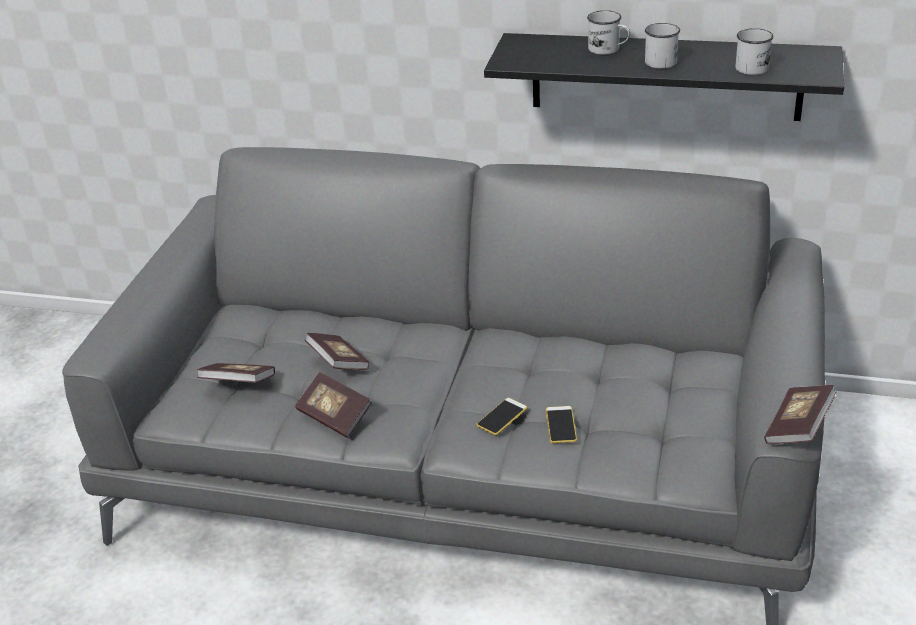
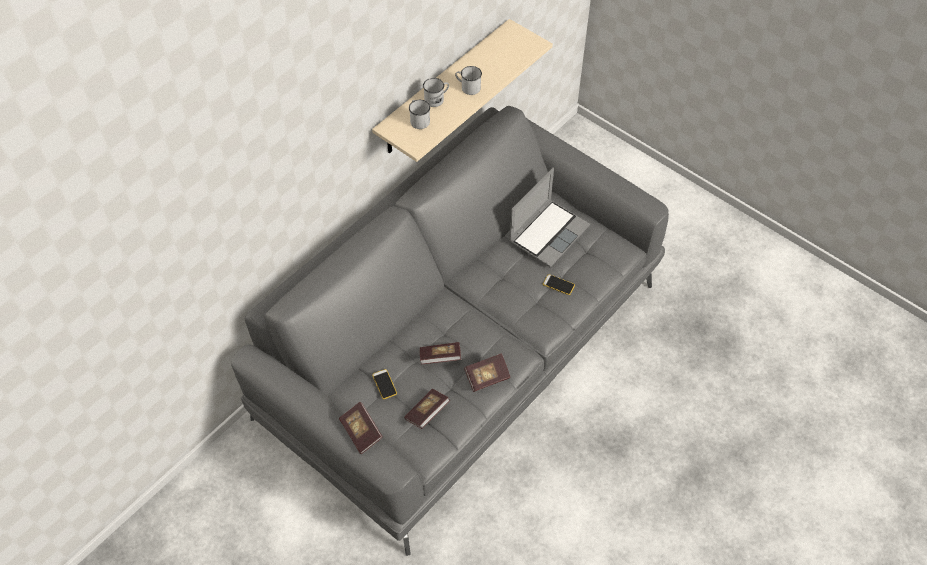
camera: 65 degrees left, 20 degrees up
phone [476,398,527,435] -> phone moved to [372,369,397,399]
black shelf [484,33,844,121] -> beige shelf [372,19,553,162]
white mug [735,28,774,75] -> white mug moved to [409,100,430,129]
book [764,385,836,444] -> book moved to [339,402,383,454]
none -> laptop [509,168,590,267]

